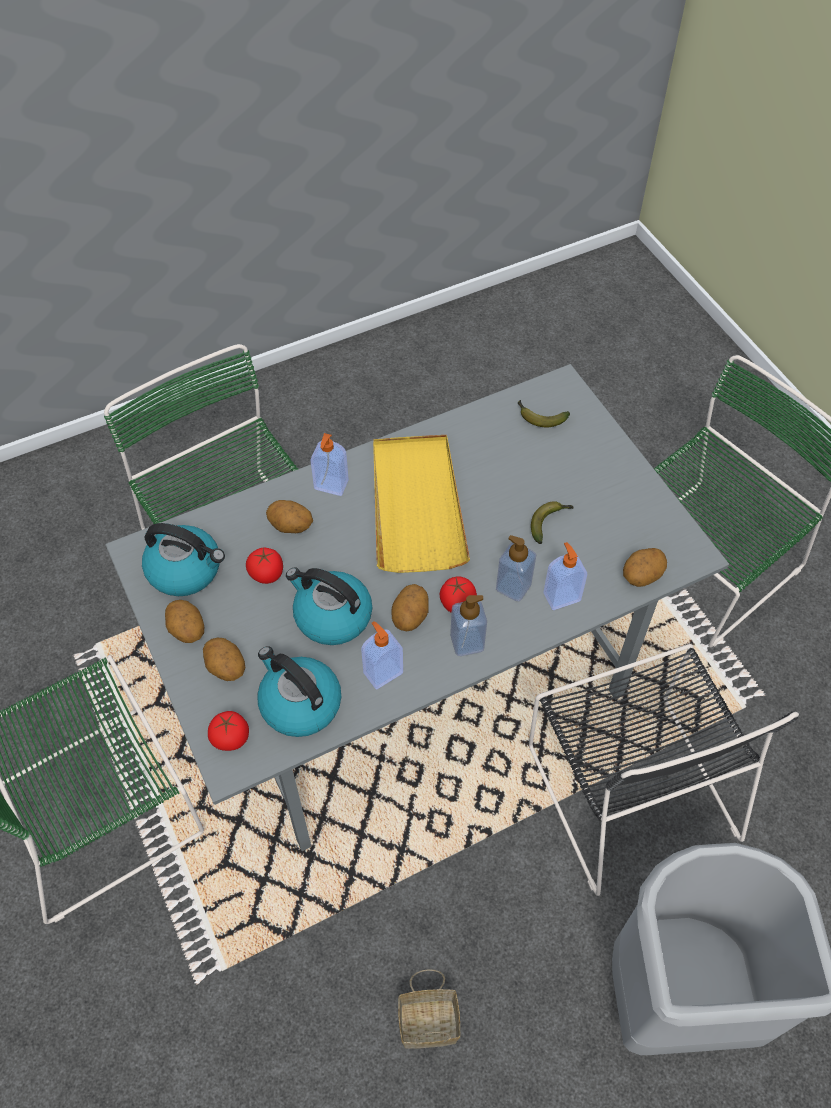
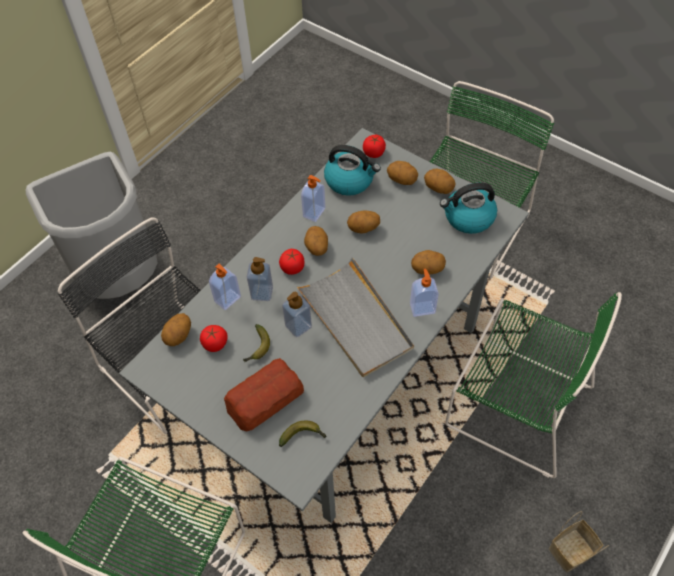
camera: 155 degrees right, 0 degrees up
tomato [246,548,283,584] -> tomato moved to [200,325,228,352]
kettle [286,567,372,645] -> potato [347,211,380,234]
yellow tray [373,435,470,573] -> grey tray [296,257,414,377]
basket [398,969,460,1049] -> basket moved to [549,511,609,572]
soap dispenser [450,595,487,656] -> soap dispenser moved to [282,292,312,337]
none -> bread [224,358,304,432]

